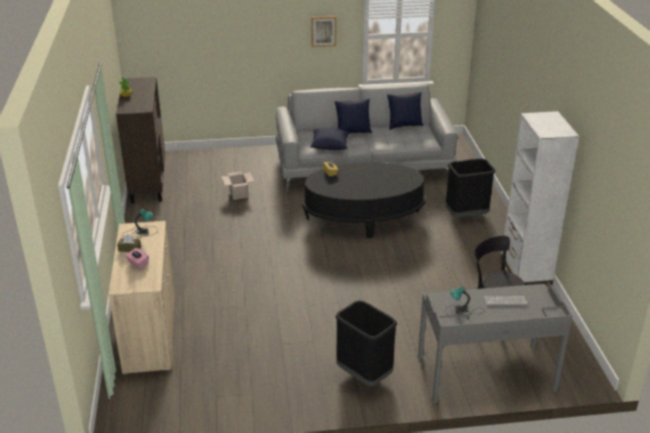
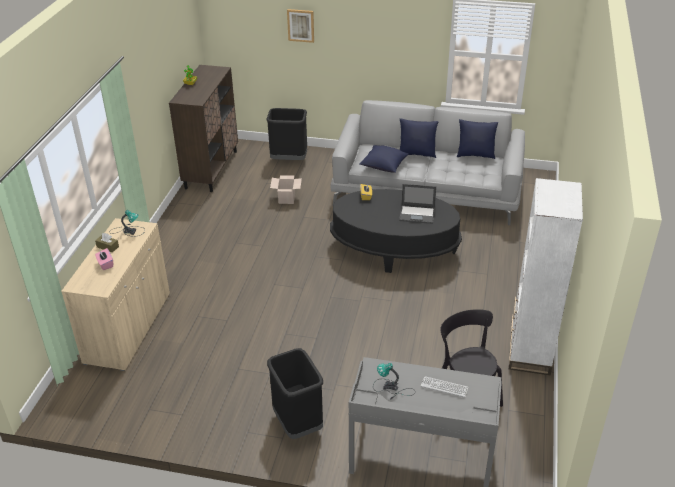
camera: 20 degrees right, 5 degrees up
picture [311,16,337,47] -> picture moved to [287,9,314,43]
black trash can [446,158,495,217] -> black trash can moved to [266,108,307,160]
none -> laptop [399,184,436,224]

